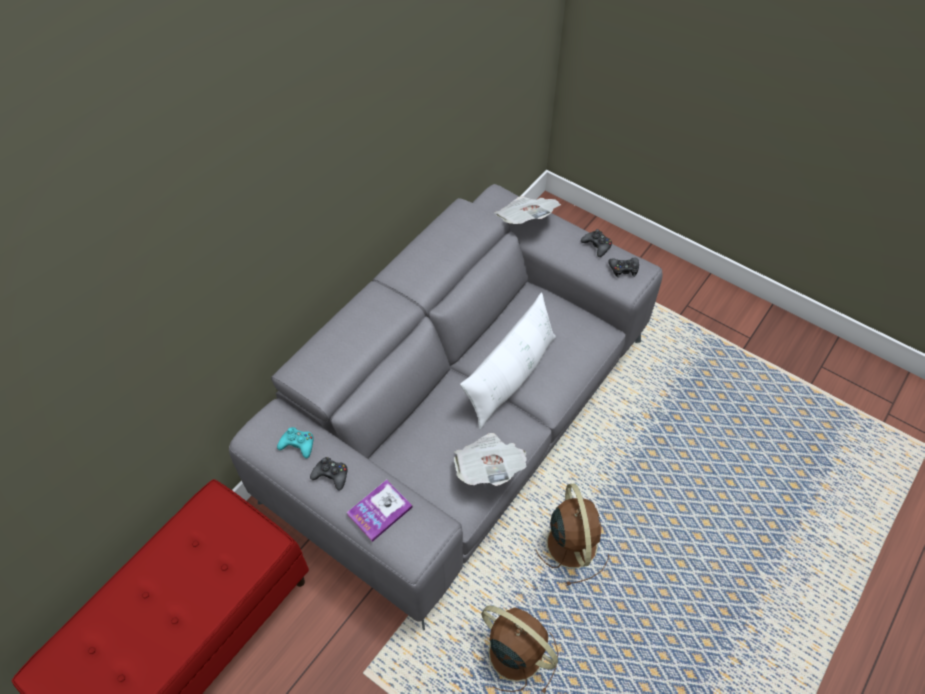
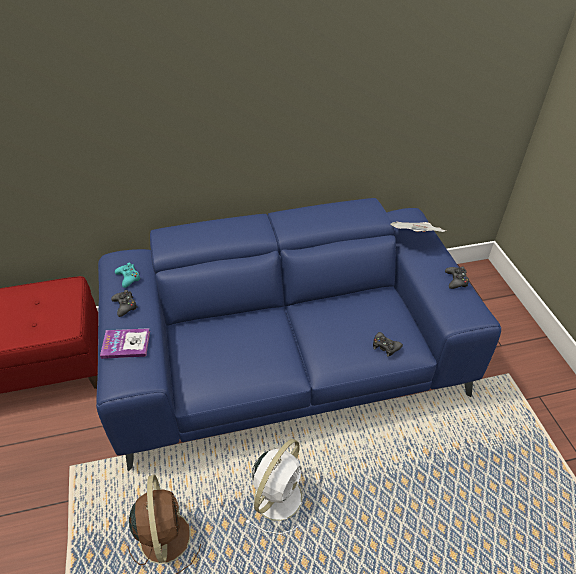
camera: 40 degrees right, 10 degrees down
grey sofa [229,184,662,630] -> blue sofa [96,198,501,471]
newspaper [454,433,527,486] -> none
white pillow [460,293,556,429] -> none
brown fan [535,483,609,586] -> white fan [245,439,302,534]
black game controller [608,258,639,278] -> black game controller moved to [373,332,403,357]

